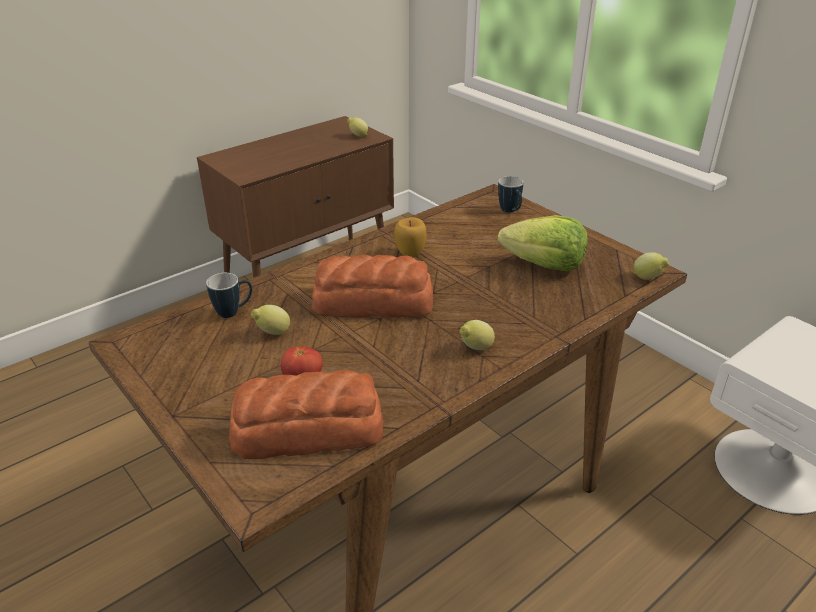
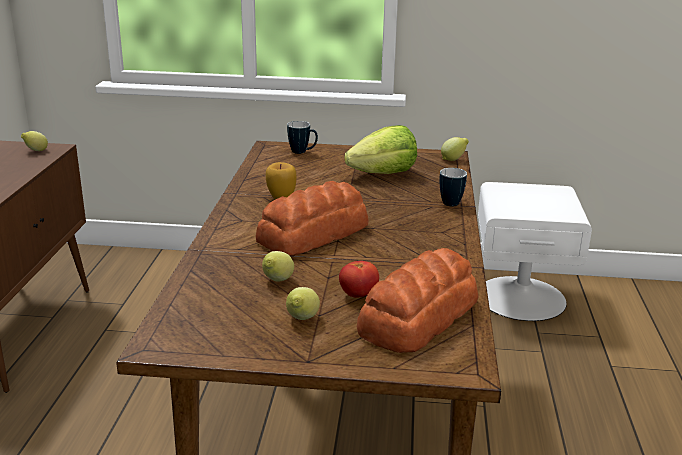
camera: 45 degrees left, 10 degrees down
mug [206,273,252,318] -> mug moved to [440,168,467,206]
lemon [459,320,495,350] -> lemon moved to [286,287,320,320]

